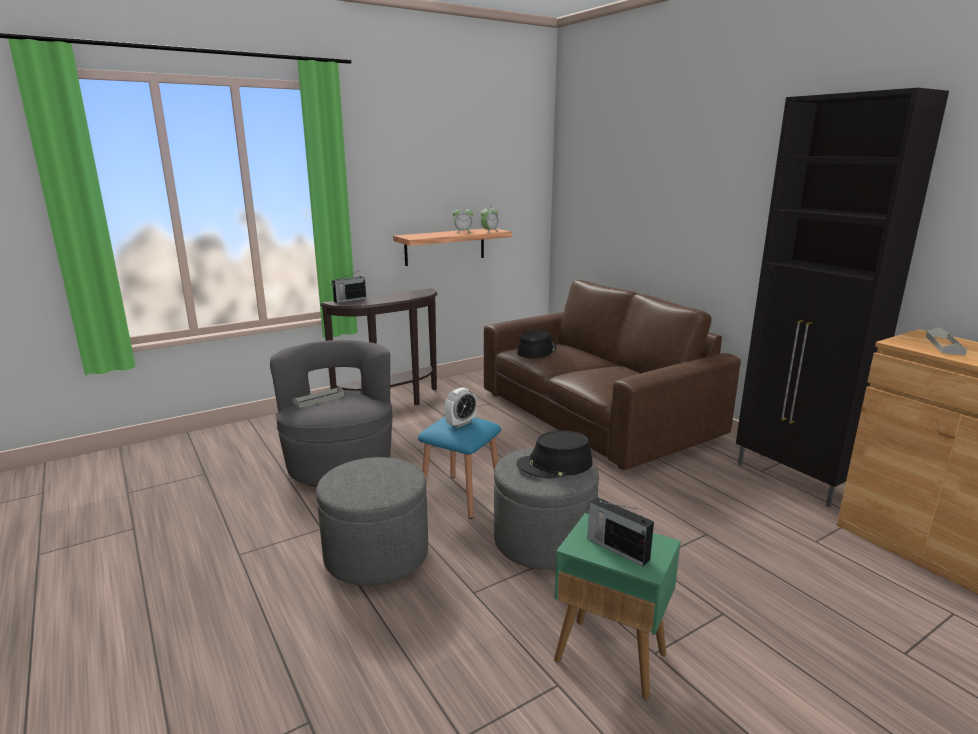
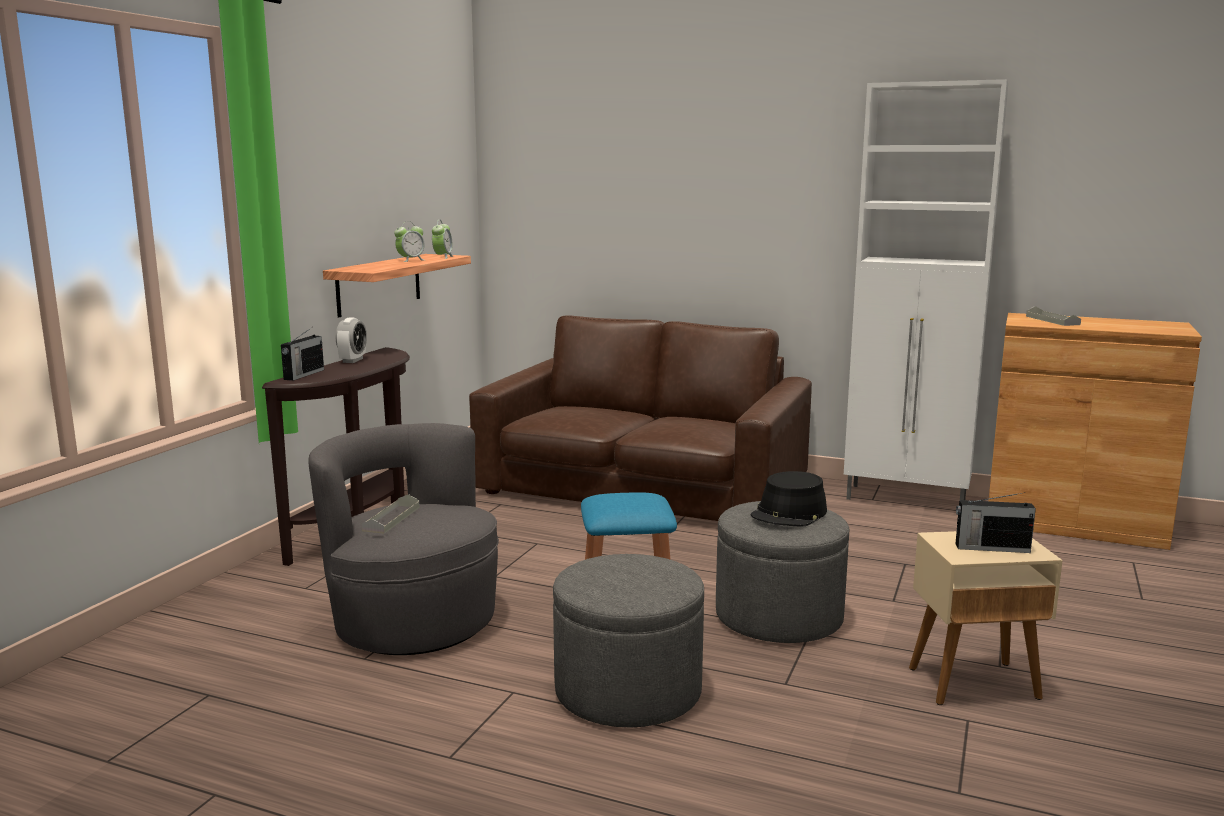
camera: 35 degrees left, 5 degrees down
alarm clock [444,387,477,428] -> alarm clock moved to [336,317,367,363]
black hat [517,330,557,358] -> none
green side table [554,513,681,699] -> beige side table [909,531,1063,705]
black cabinet [736,88,949,507] -> white cabinet [844,79,1008,500]

